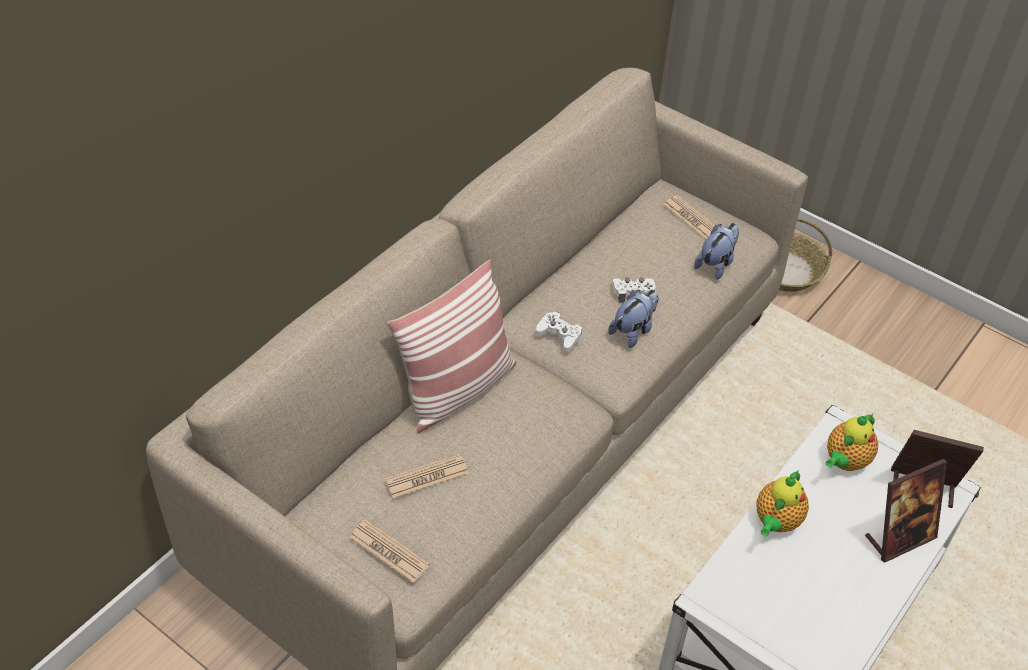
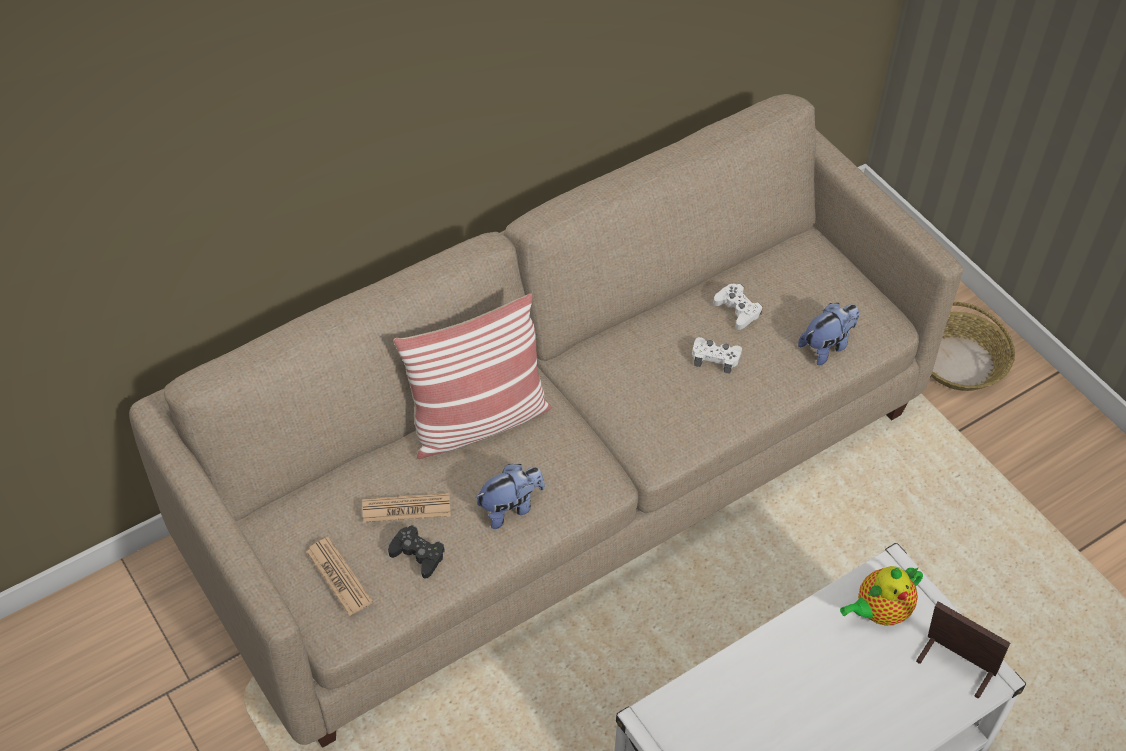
camera: 20 degrees right, 5 degrees up
white game controller [536,312,582,352] -> white game controller moved to [713,284,762,330]
plush toy [608,290,659,348] -> plush toy moved to [475,464,545,529]
newspaper [663,195,715,239] -> none
teapot [756,469,809,536] -> none
picture frame [865,459,947,563] -> none
none -> black game controller [388,525,445,579]

